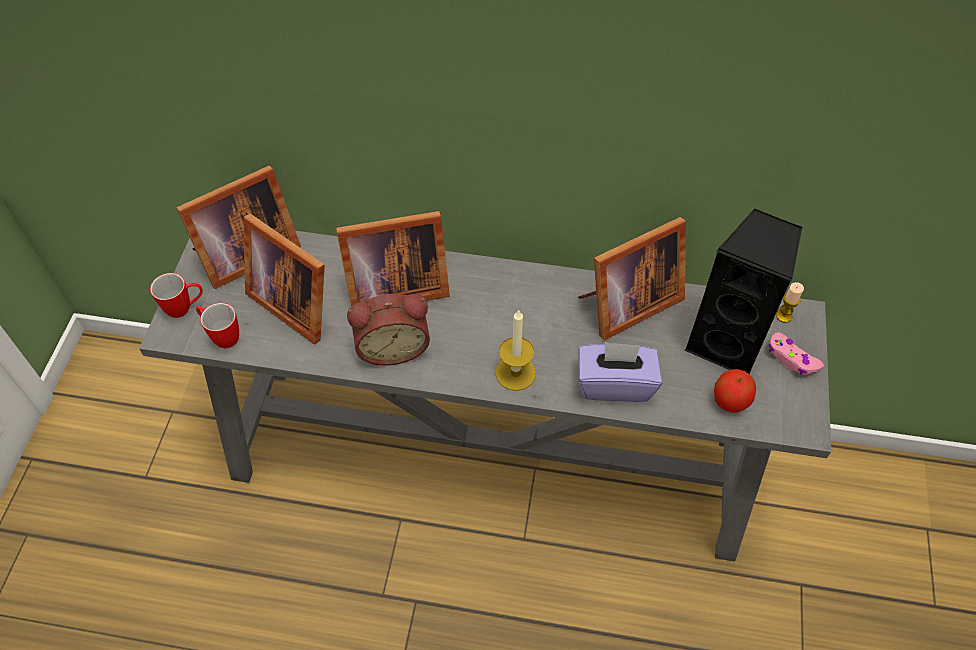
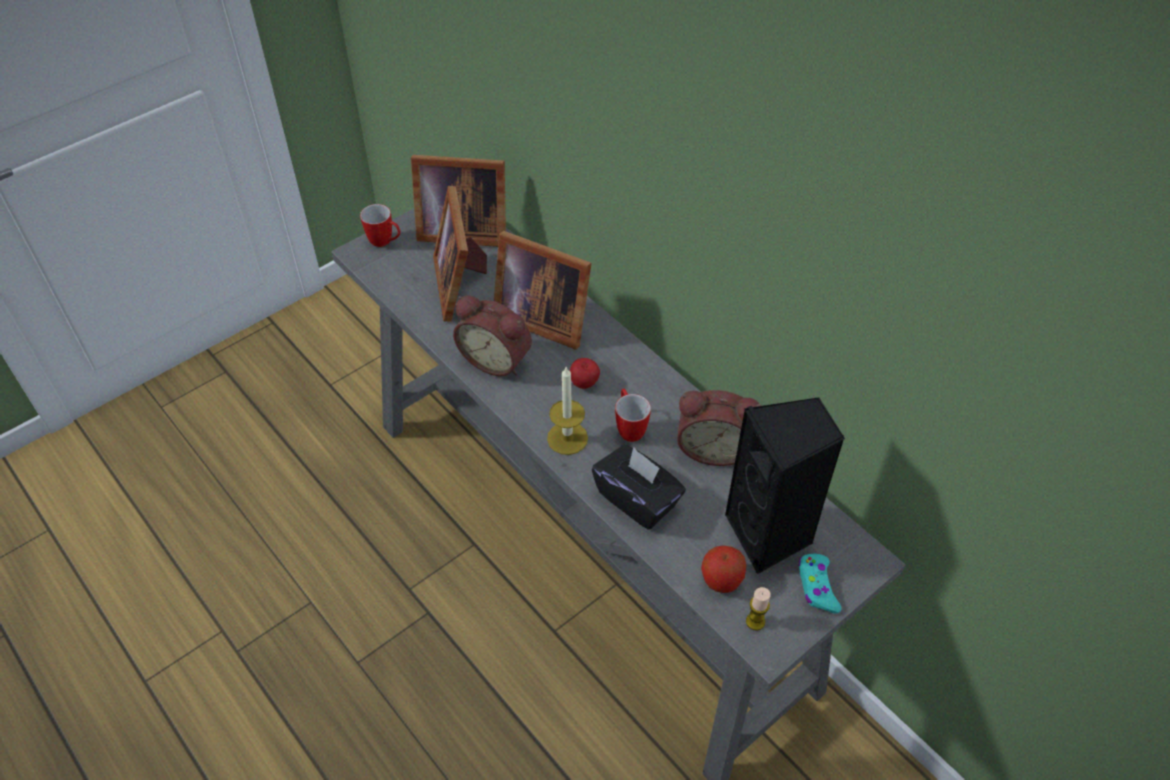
camera: 40 degrees right, 5 degrees down
mug [196,303,239,348] -> mug moved to [615,389,651,442]
picture frame [578,217,686,340] -> alarm clock [677,390,761,466]
purple tissue box [578,342,662,402] -> black tissue box [592,445,686,530]
pink game controller [769,332,824,375] -> turquoise game controller [798,554,841,614]
candle [776,282,804,323] -> candle moved to [746,587,771,631]
none -> apple [570,358,600,389]

